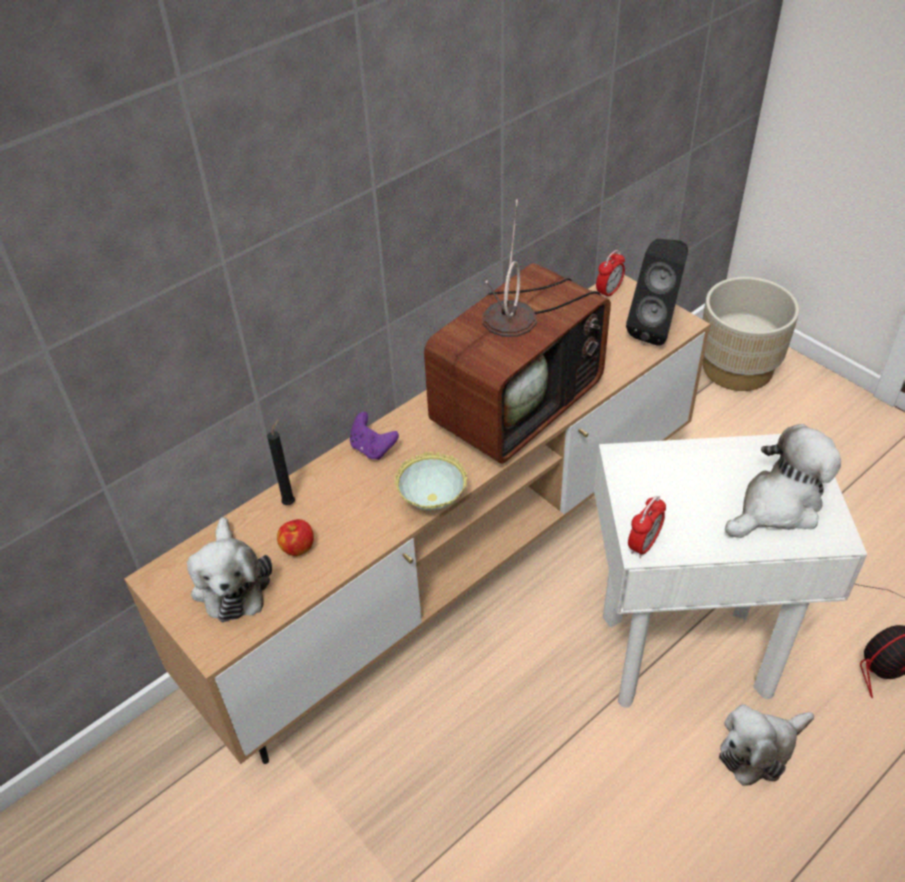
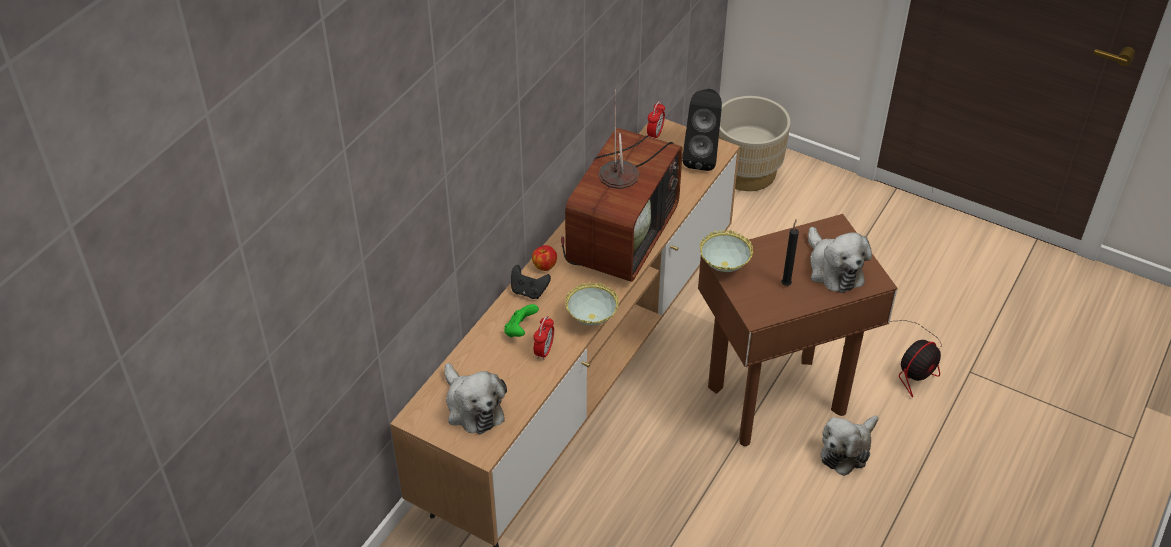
camera: 20 degrees left, 0 degrees up
black candle [267,419,295,505] -> black candle moved to [781,219,799,286]
apple [277,519,314,556] -> apple moved to [532,245,557,271]
purple game controller [350,412,399,460] -> black game controller [511,265,551,299]
white side table [594,434,867,708] -> brown side table [698,214,898,446]
alarm clock [628,496,666,558] -> alarm clock moved to [533,316,554,360]
plush toy [725,424,841,538] -> plush toy turned 120 degrees clockwise [808,227,872,293]
none -> green game controller [504,304,539,337]
none -> bowl [700,230,753,272]

